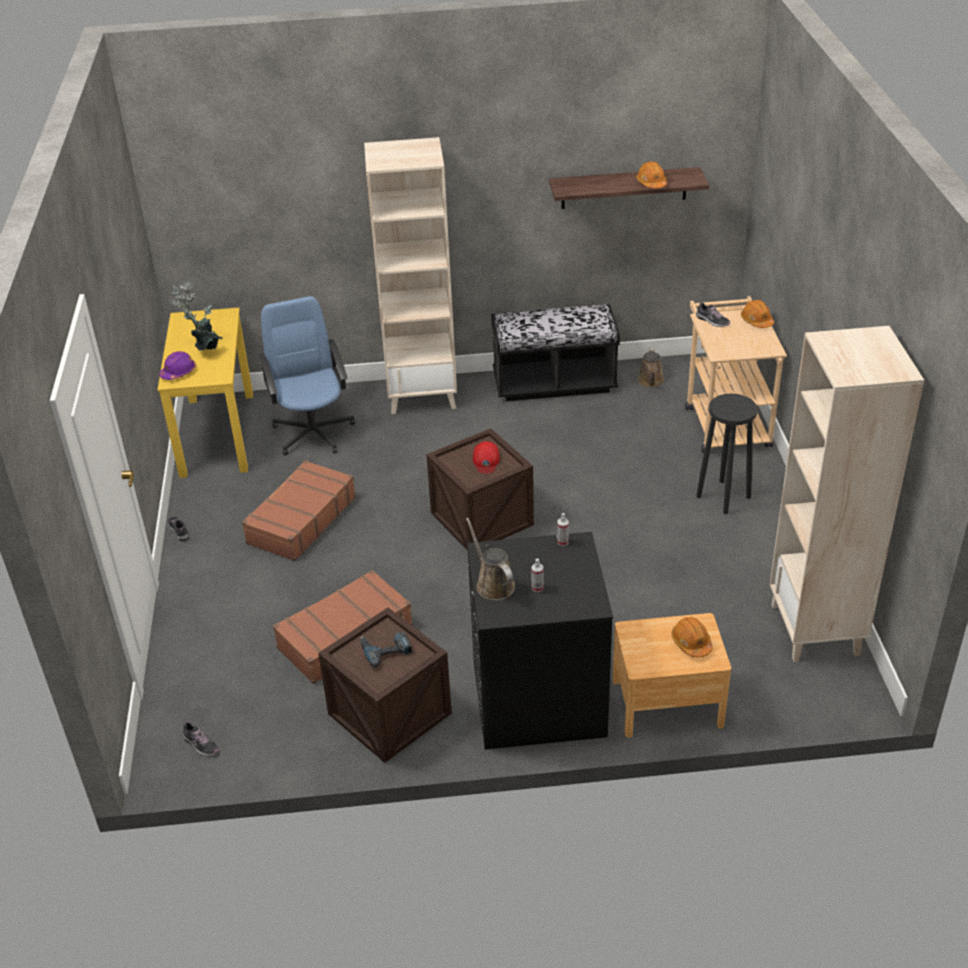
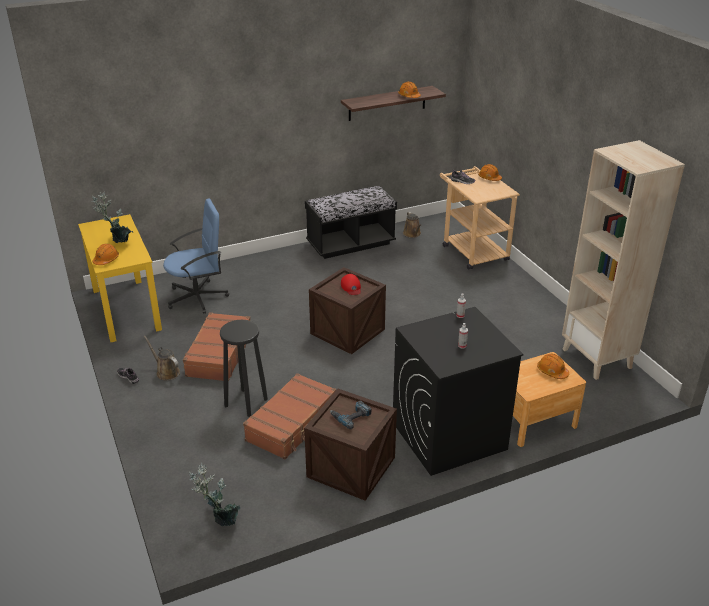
camera: 20 degrees left, 5 degrees down
purple hard hat [159,351,196,380] -> orange hard hat [92,244,119,265]
shoe [183,720,219,756] -> potted plant [189,463,241,526]
blue office chair [259,296,355,456] -> blue office chair turned 105 degrees clockwise [163,199,229,314]
beige bookcase [364,137,457,414] -> none
brown watering can [466,518,515,600] -> brown watering can moved to [144,336,180,380]
black stool [696,394,758,514] -> black stool moved to [220,320,268,417]

